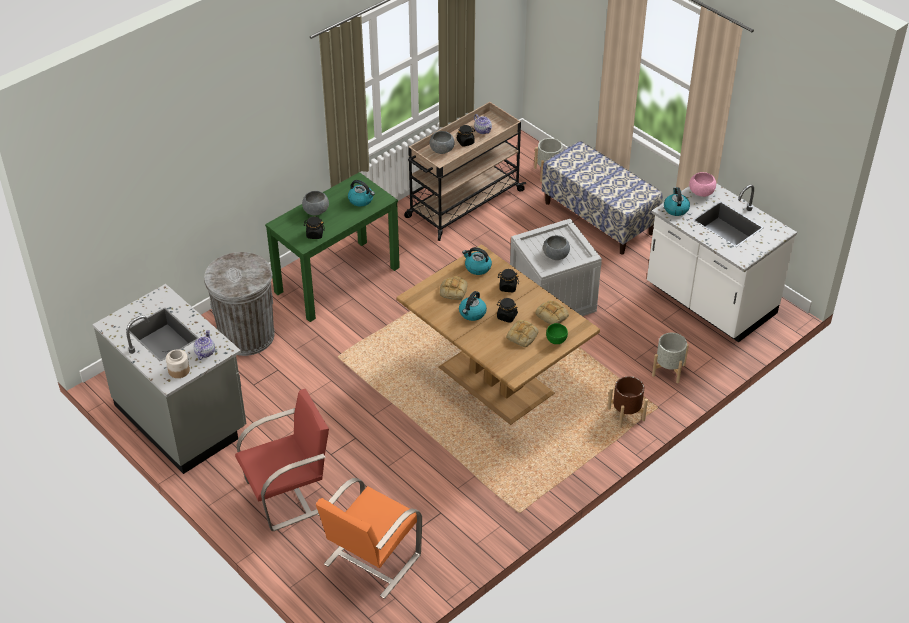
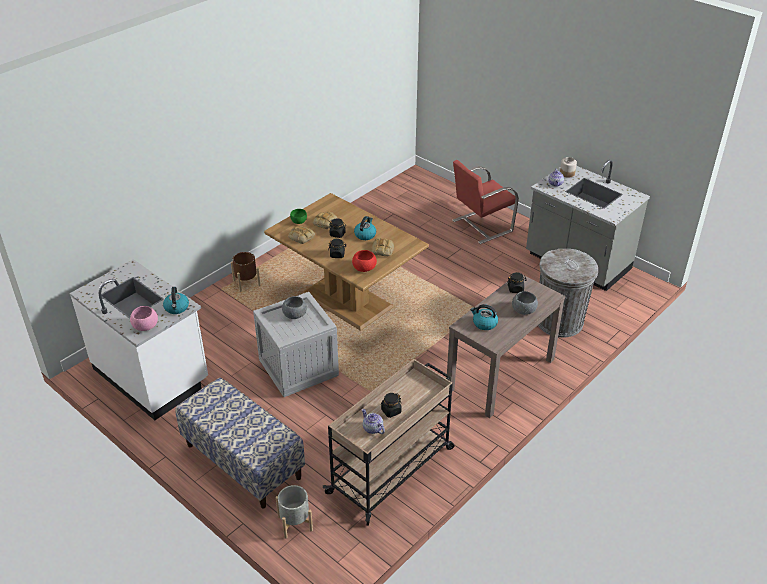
camera: 175 degrees right, 5 degrees down
green console table [265,172,400,322] -> brown console table [447,274,566,418]
orange chair [316,478,422,599] -> none
grey bowl [429,131,455,154] -> none
kettle [462,247,492,275] -> red bowl [352,250,377,272]
grey planter [652,333,689,383] -> none

